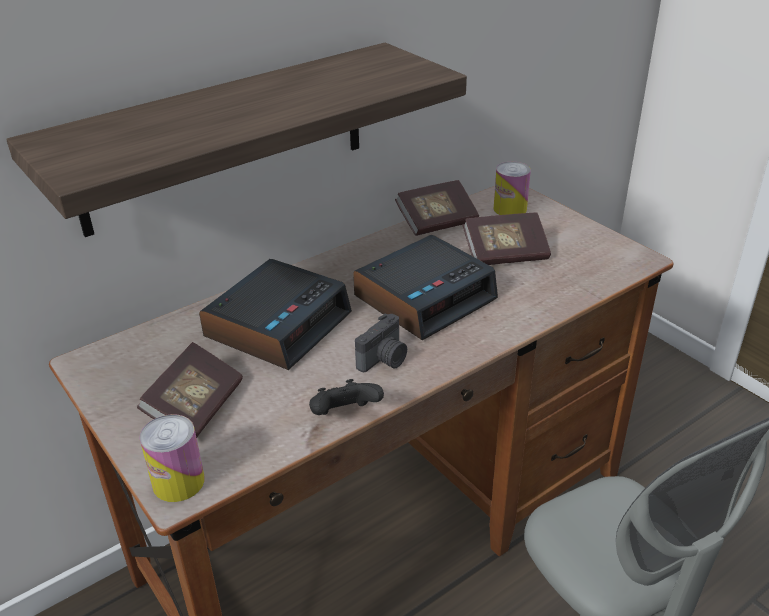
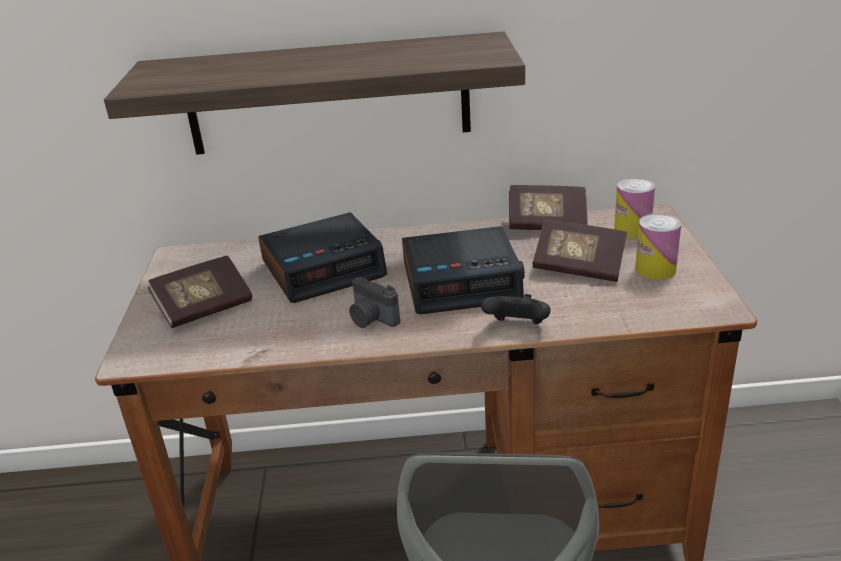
camera: 35 degrees right, 5 degrees down
can [139,414,205,502] -> can moved to [635,213,681,280]
black game controller [309,379,384,415] -> black game controller moved to [481,294,551,324]
camera [355,313,407,372] -> camera turned 60 degrees clockwise [349,277,400,328]

